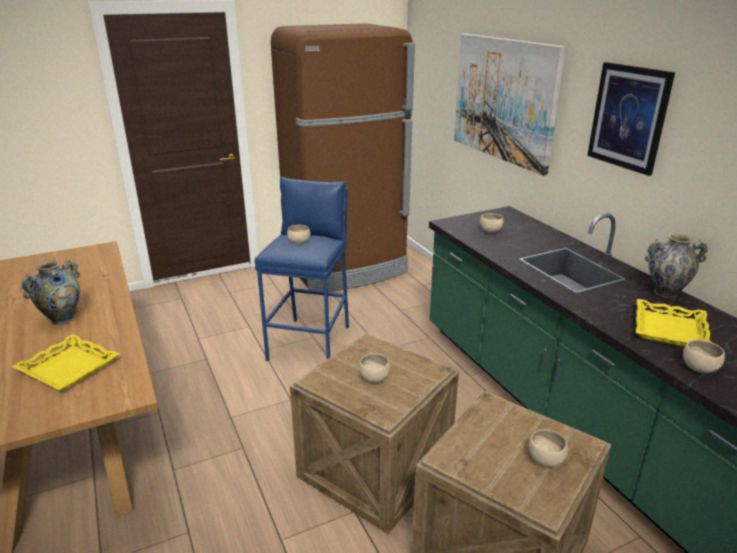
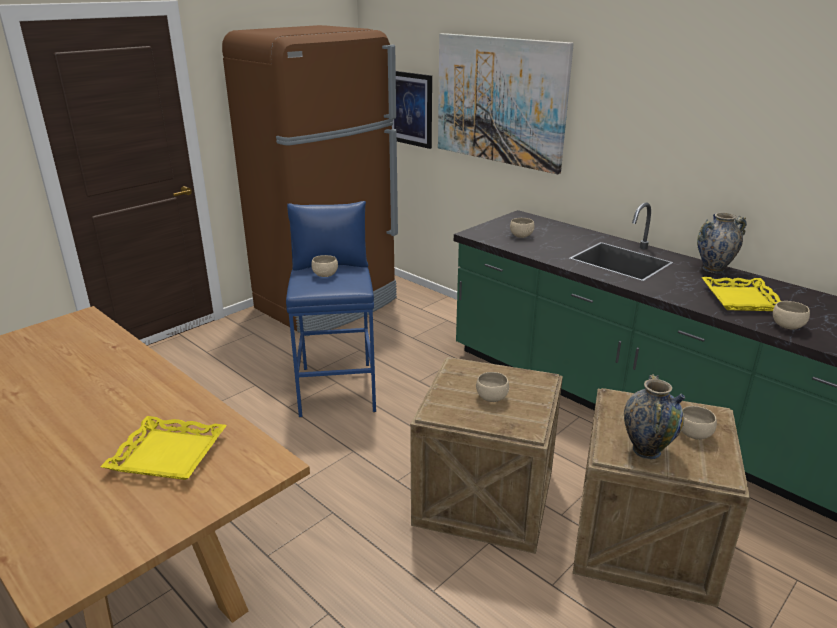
camera: 20 degrees left, 0 degrees up
vase [21,260,80,325] -> vase moved to [624,374,685,459]
picture [587,62,675,176] -> picture moved to [392,71,432,149]

